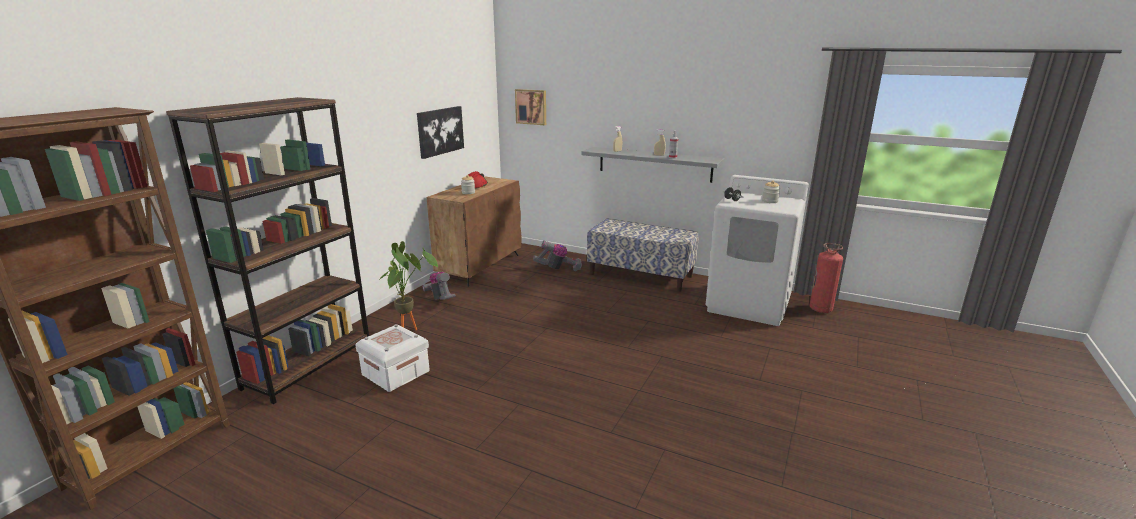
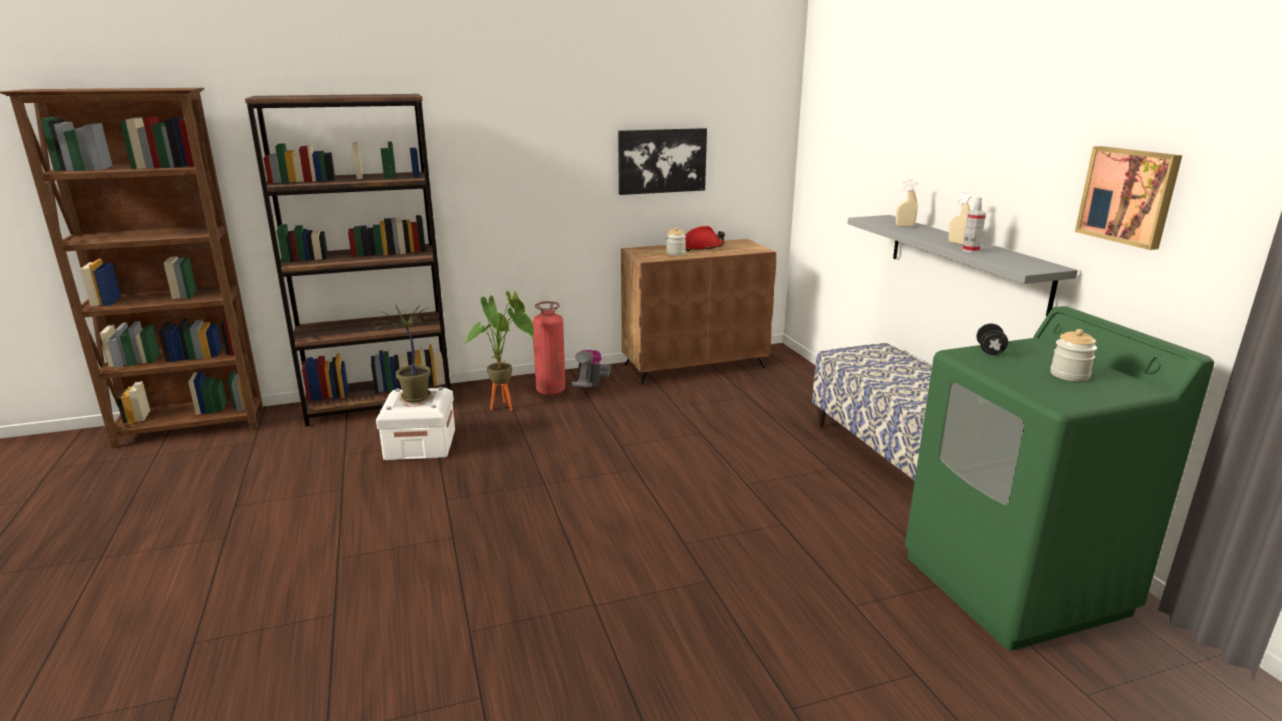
camera: 45 degrees right, 0 degrees up
picture [515,89,546,125] -> picture moved to [1075,146,1182,250]
vacuum cleaner [533,241,582,271] -> none
white washing machine [706,175,809,326] -> green washing machine [905,306,1214,651]
fire extinguisher [809,243,843,313] -> fire extinguisher moved to [532,301,565,395]
none -> potted plant [373,304,436,403]

